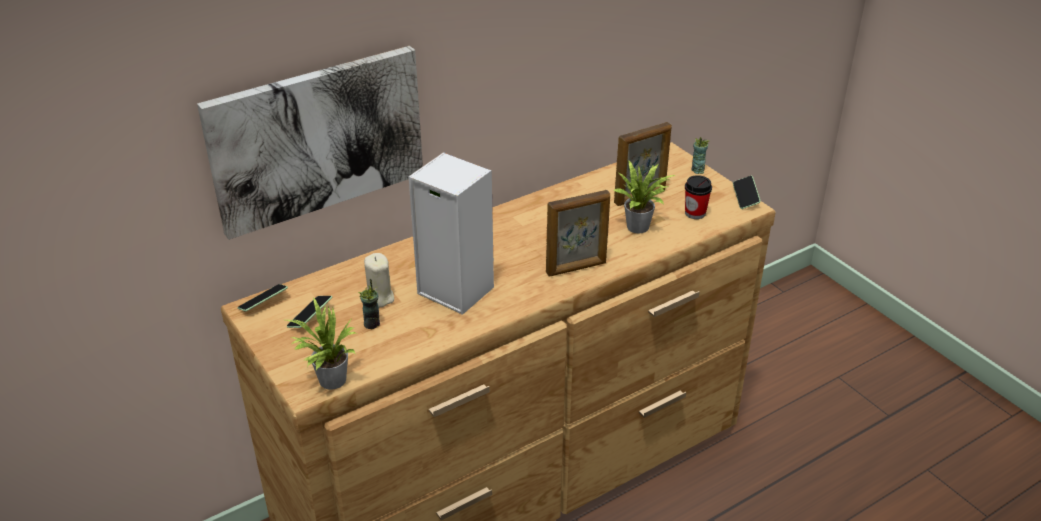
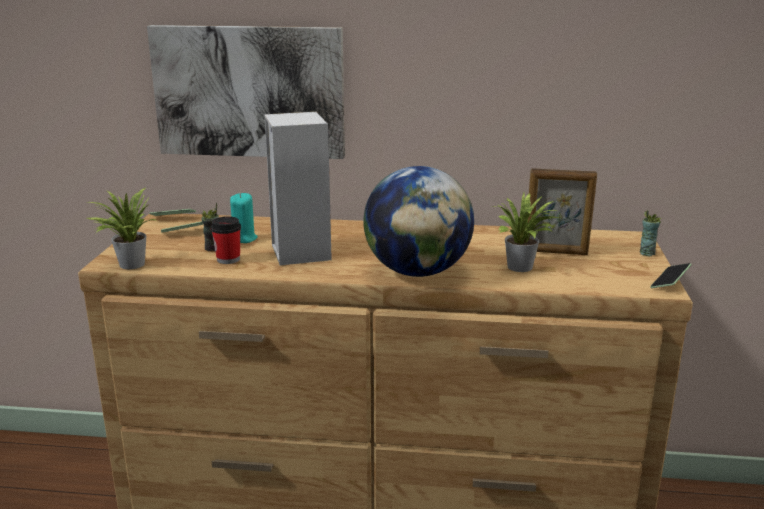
camera: 40 degrees right, 15 degrees down
beige candle [364,253,394,307] -> turquoise candle [230,193,258,243]
picture frame [546,190,610,276] -> globe [363,166,474,277]
cup [685,175,712,219] -> cup moved to [211,216,241,264]

